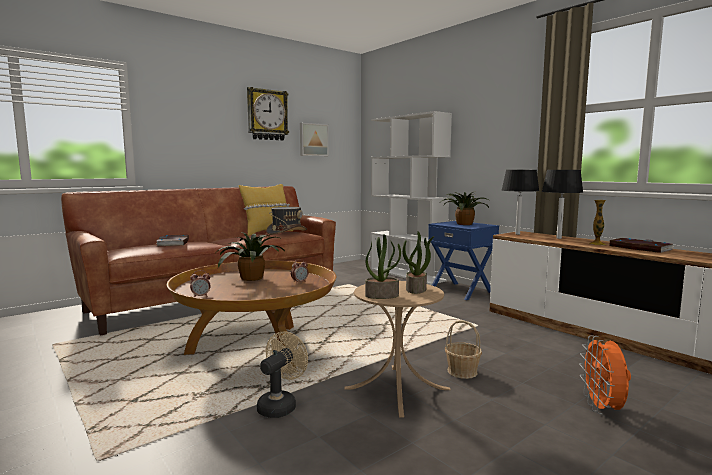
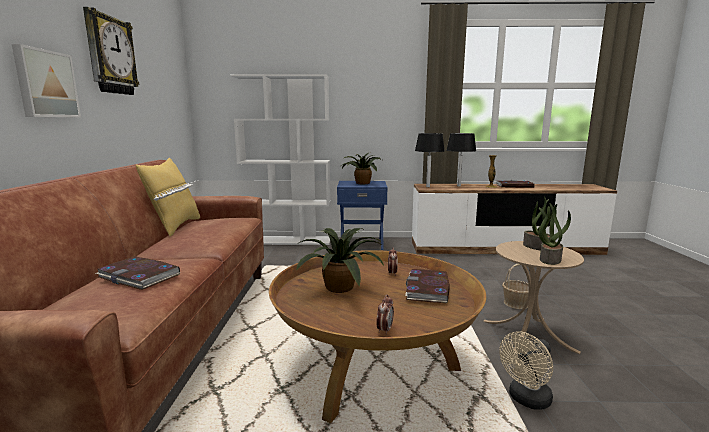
camera: 50 degrees left, 5 degrees up
beige fan [257,331,308,418] -> beige fan turned 105 degrees counterclockwise [500,331,553,410]
grey hat [266,207,307,235] -> none
picture [300,123,329,156] -> picture moved to [12,44,81,117]
orange fan [579,335,631,414] -> none
none -> book [405,269,450,303]

